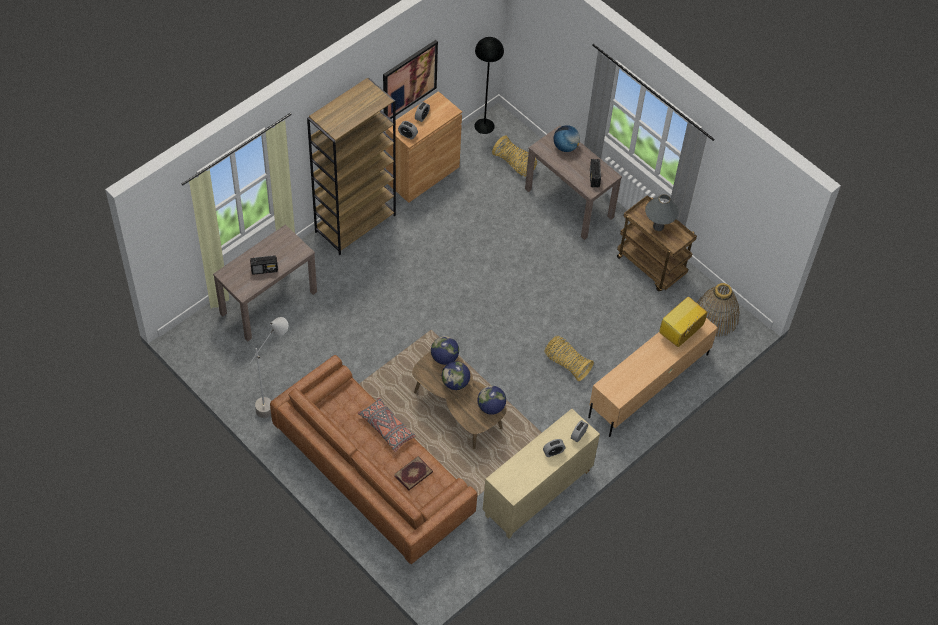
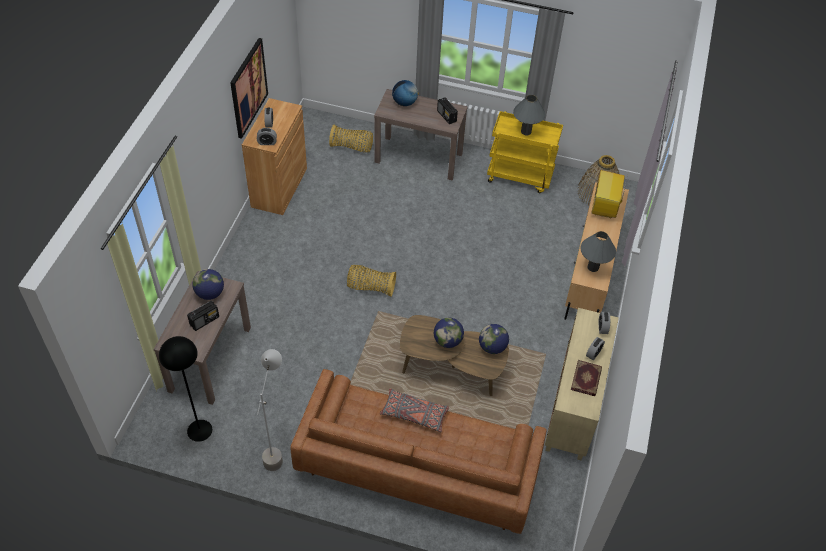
camera: 30 degrees left, 5 degrees down
brown bookcase [307,78,396,255] -> none
book [394,456,433,491] -> book moved to [571,360,602,396]
globe [431,336,459,365] -> globe moved to [192,269,224,300]
black floor lamp [474,37,504,134] -> black floor lamp moved to [159,336,212,442]
basket [545,336,594,381] -> basket moved to [347,265,396,296]
brown cart [617,195,697,291] -> yellow cart [487,111,563,193]
none -> grey table lamp [580,231,616,272]

